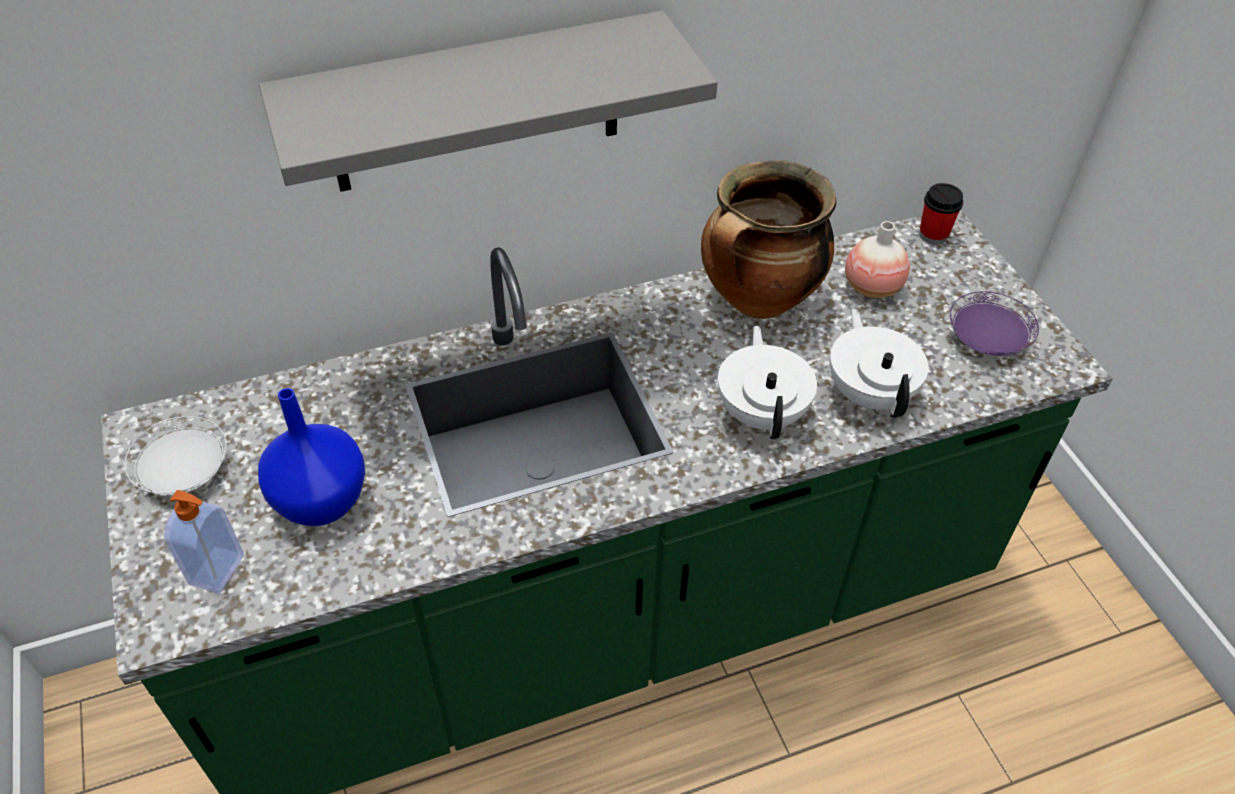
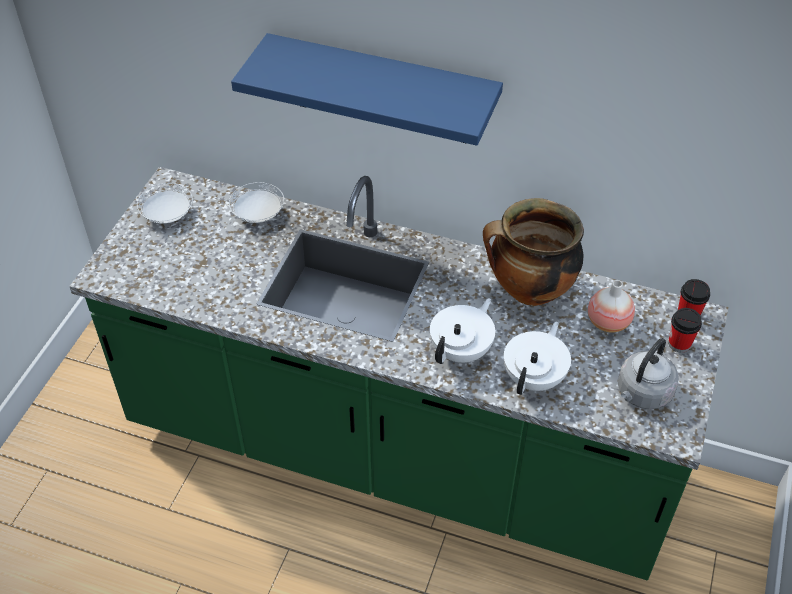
camera: 40 degrees right, 0 degrees up
soap dispenser [164,490,244,593] -> none
blue vase [258,388,365,526] -> none
grey shelf [259,11,718,192] -> blue shelf [231,33,503,146]
purple plate [950,291,1039,356] -> grey kettle [618,338,678,409]
none -> white plate [229,182,284,223]
none -> cup [668,308,702,353]

